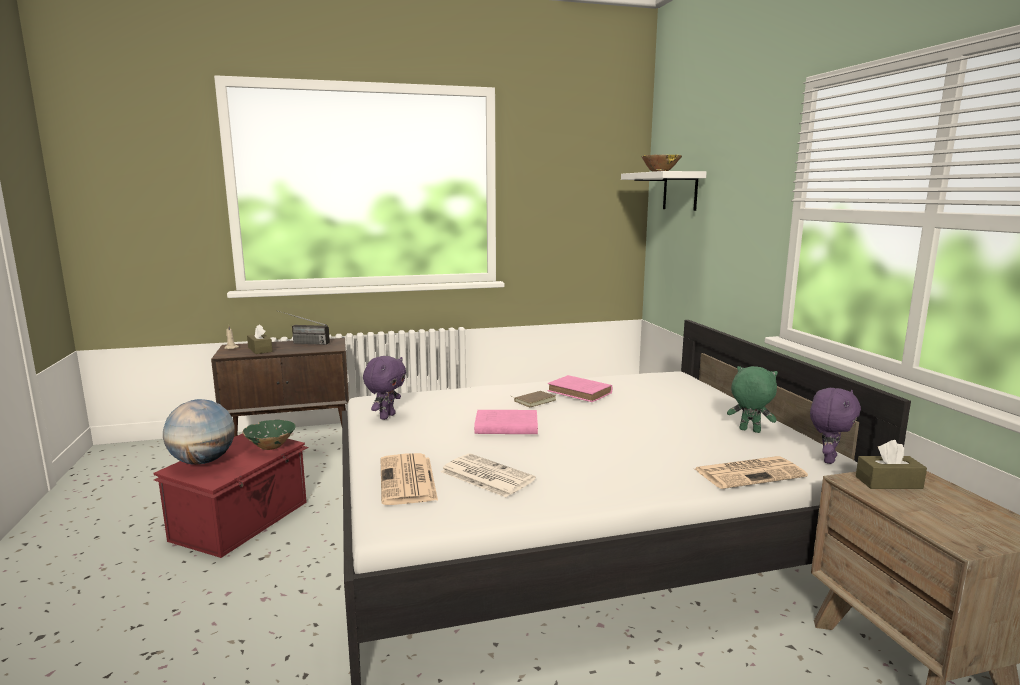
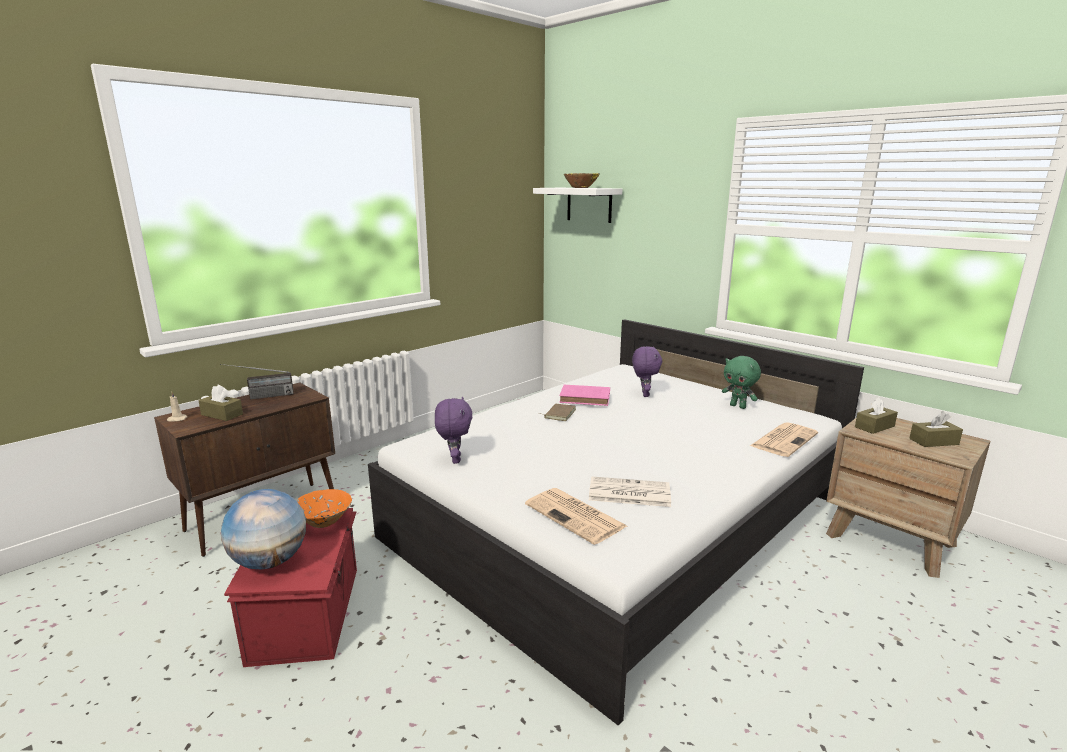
camera: 30 degrees left, 5 degrees up
green bowl [242,420,296,450] -> orange bowl [297,489,352,528]
pink book [474,410,538,434] -> none
green plush toy [727,366,778,433] -> green plush toy turned 135 degrees counterclockwise [722,356,761,409]
purple plush toy [810,388,861,464] -> purple plush toy moved to [632,346,662,397]
none -> brown tissue box [909,411,963,447]

